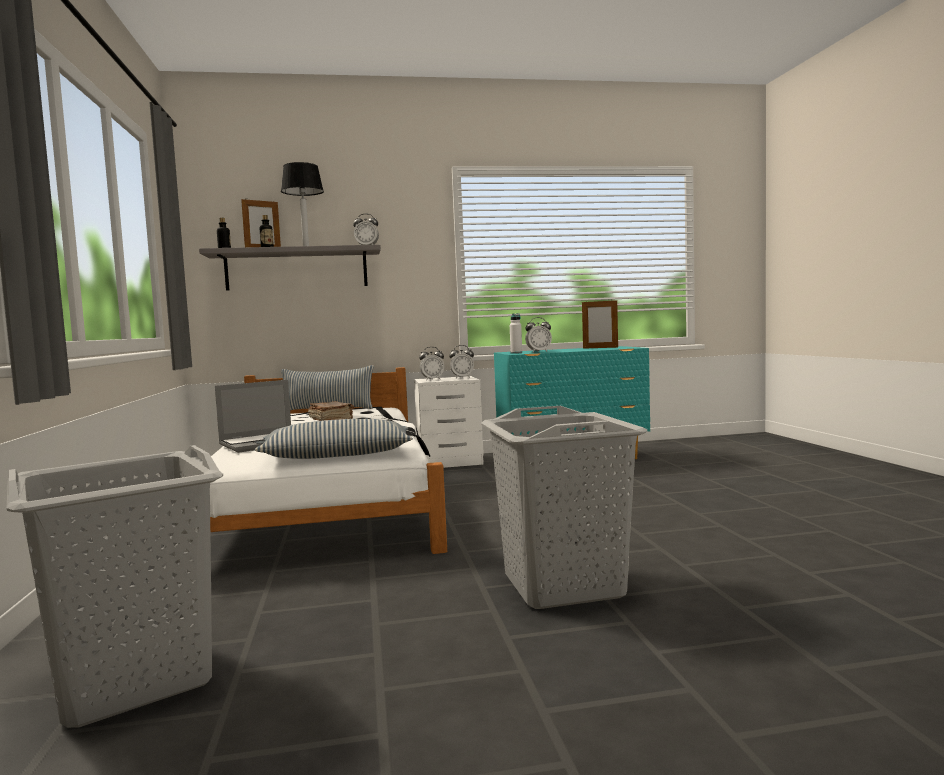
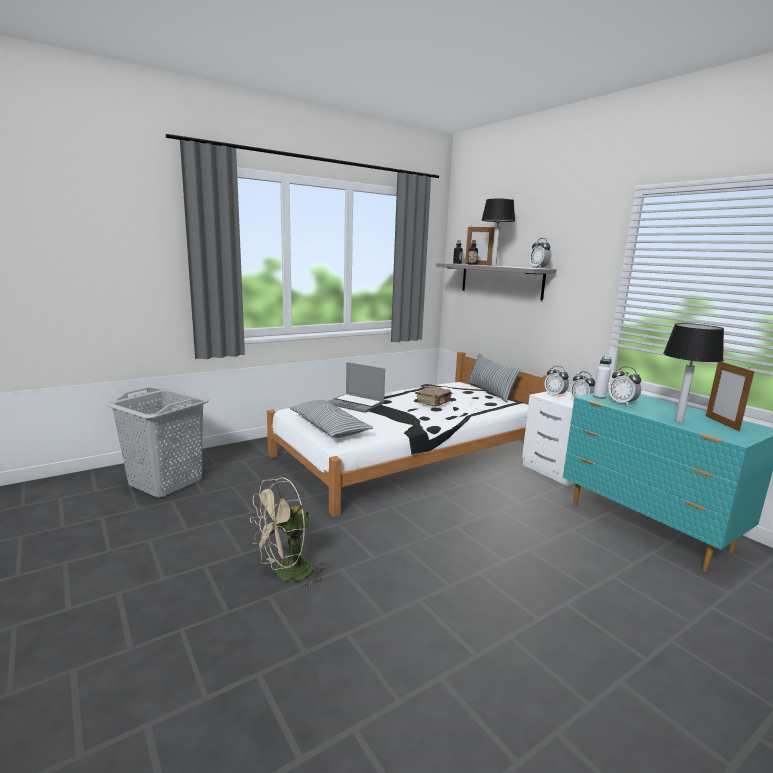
camera: 65 degrees right, 10 degrees up
grey laundry basket [481,406,647,609] -> beige fan [250,477,327,590]
none -> table lamp [663,323,724,422]

